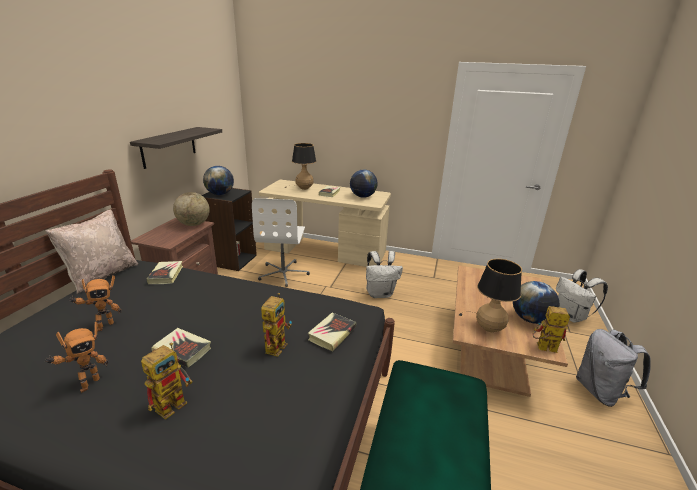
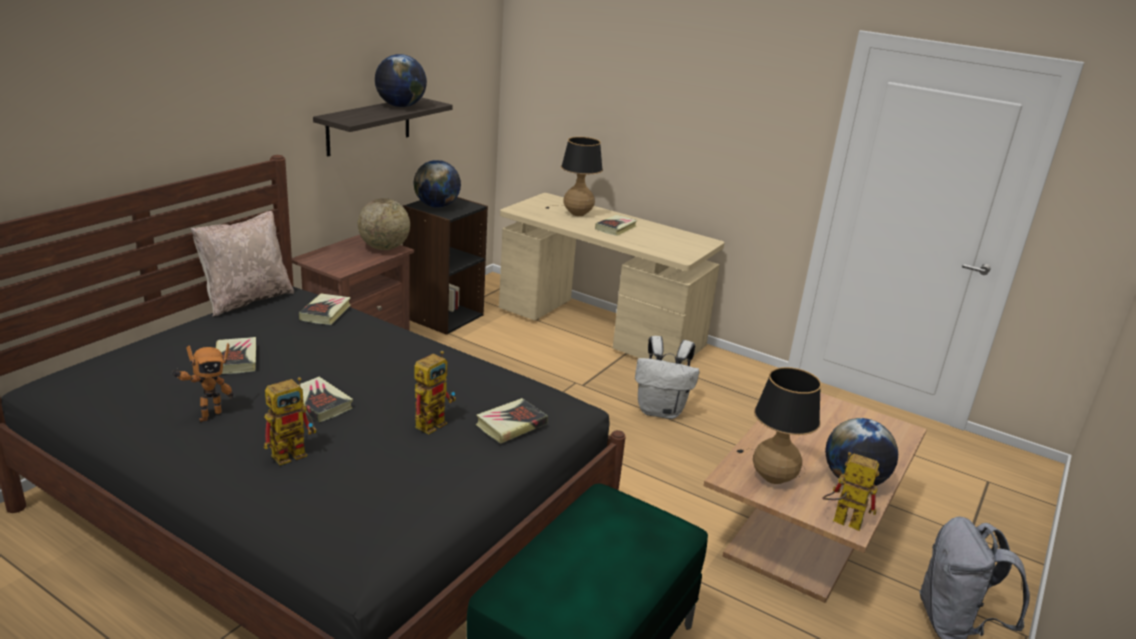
camera: 15 degrees right, 0 degrees up
toy robot [68,275,122,332] -> book [216,337,256,374]
white office chair [252,198,310,287] -> none
globe [350,170,377,198] -> globe moved to [375,54,427,107]
white backpack [556,269,608,323] -> none

